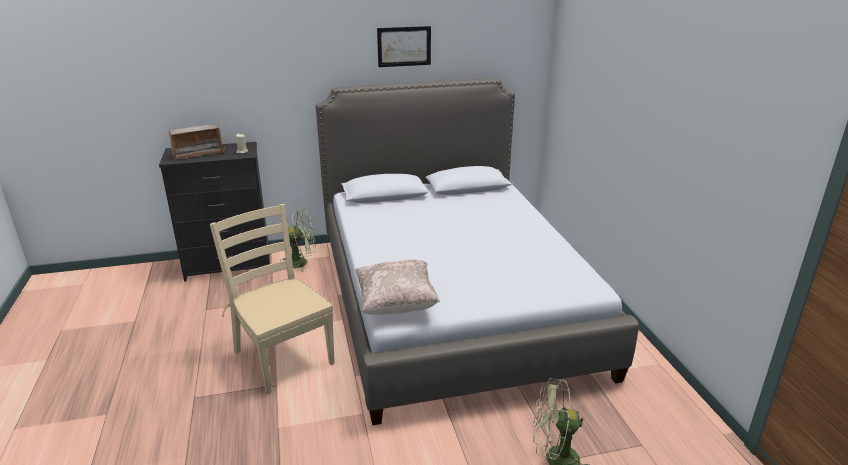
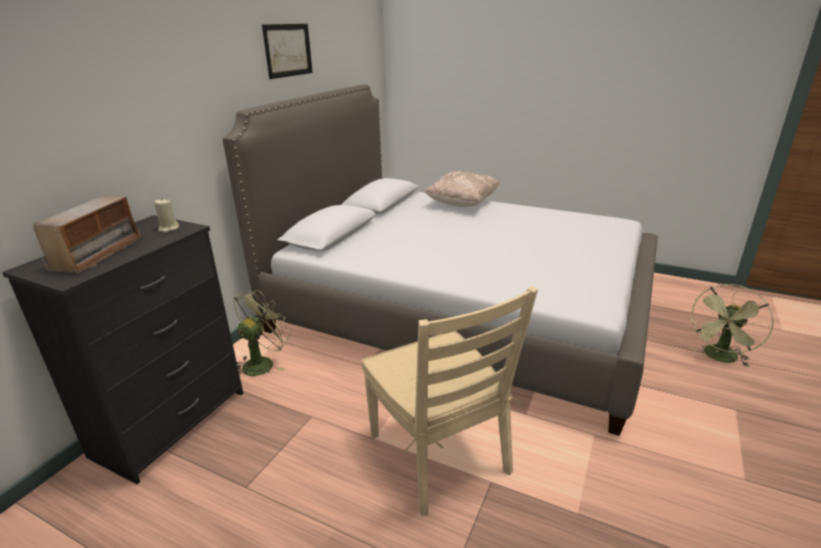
camera: 50 degrees left, 0 degrees up
beige chair [210,204,335,394] -> beige chair turned 120 degrees counterclockwise [361,286,538,516]
beige pillow [355,260,440,315] -> beige pillow moved to [424,171,500,207]

